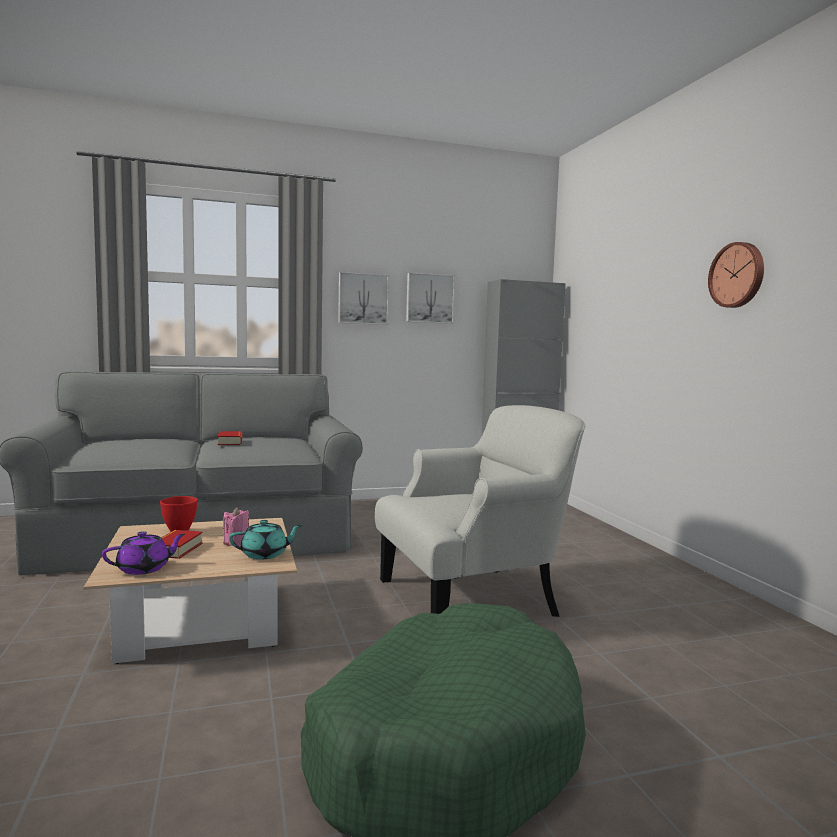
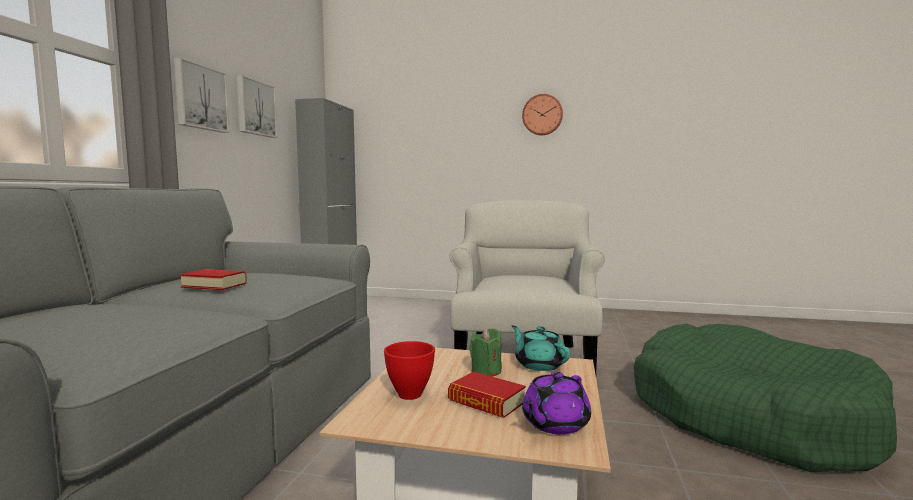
camera: 60 degrees left, 0 degrees up
purple teapot [102,531,185,575] -> purple teapot turned 135 degrees counterclockwise [522,372,591,435]
pink candle [223,507,249,546] -> green candle [469,328,502,376]
turquoise teapot [229,520,302,559] -> turquoise teapot turned 45 degrees counterclockwise [512,325,571,371]

